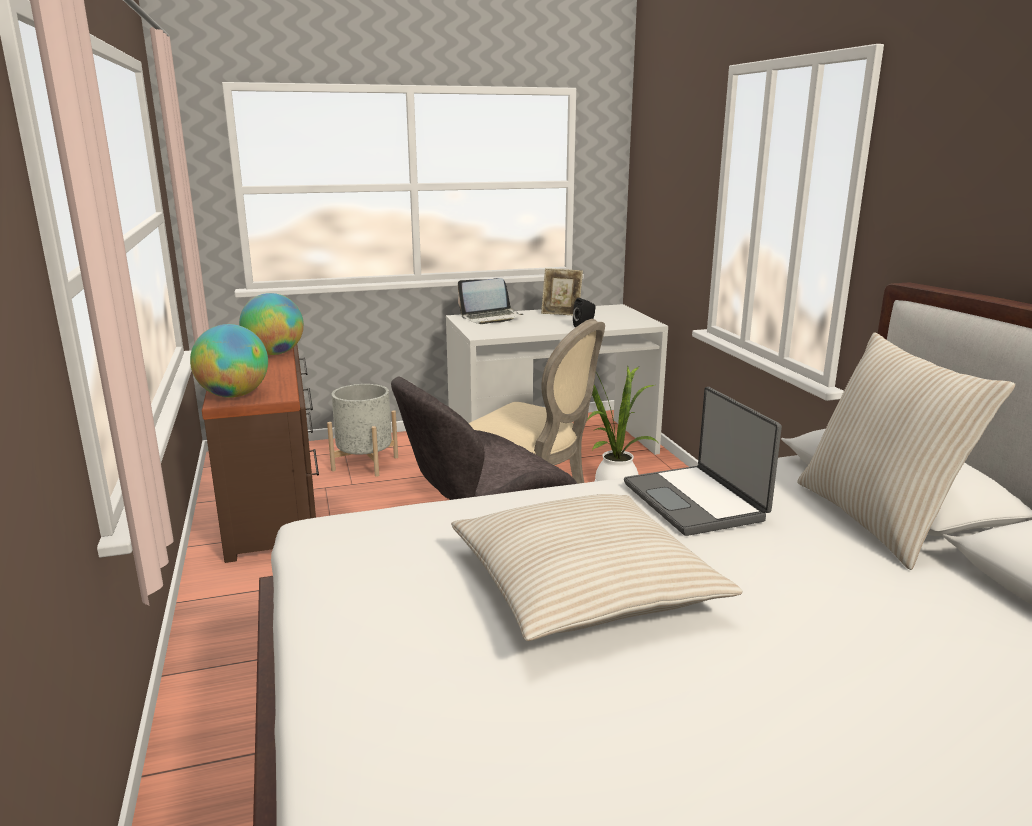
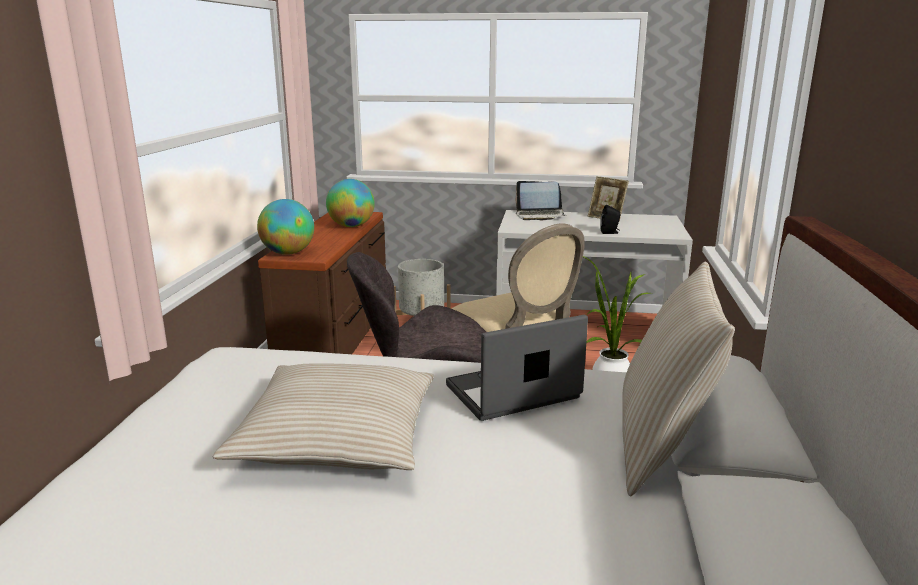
camera: 25 degrees right, 0 degrees up
laptop [624,387,782,536] -> laptop turned 60 degrees clockwise [446,315,588,421]

